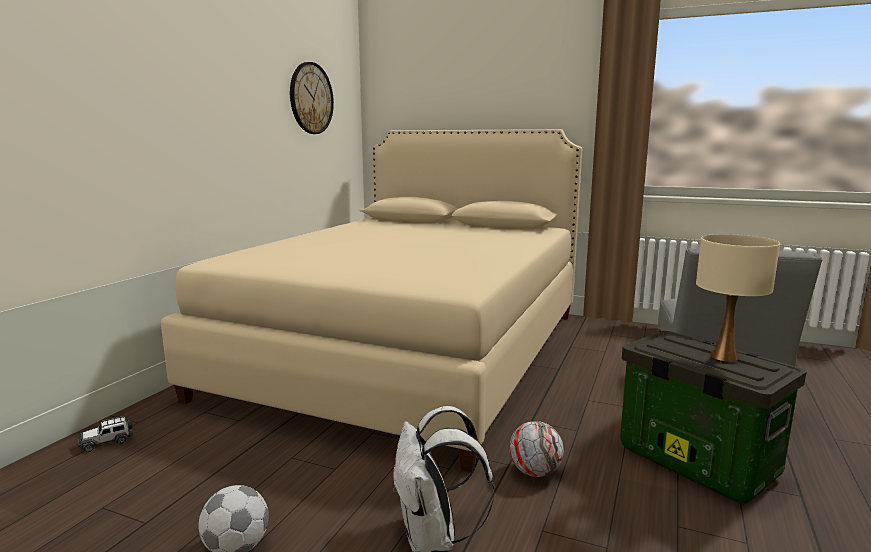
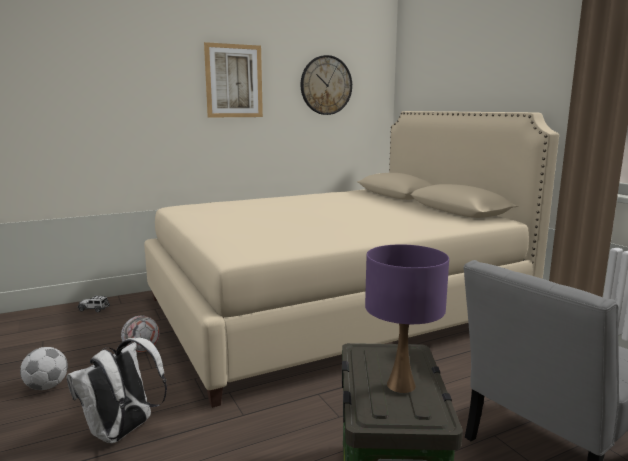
camera: 40 degrees right, 0 degrees up
football [509,421,564,477] -> football moved to [121,316,159,353]
beige table lamp [696,234,780,362] -> purple table lamp [365,245,449,393]
none -> picture [204,42,263,117]

